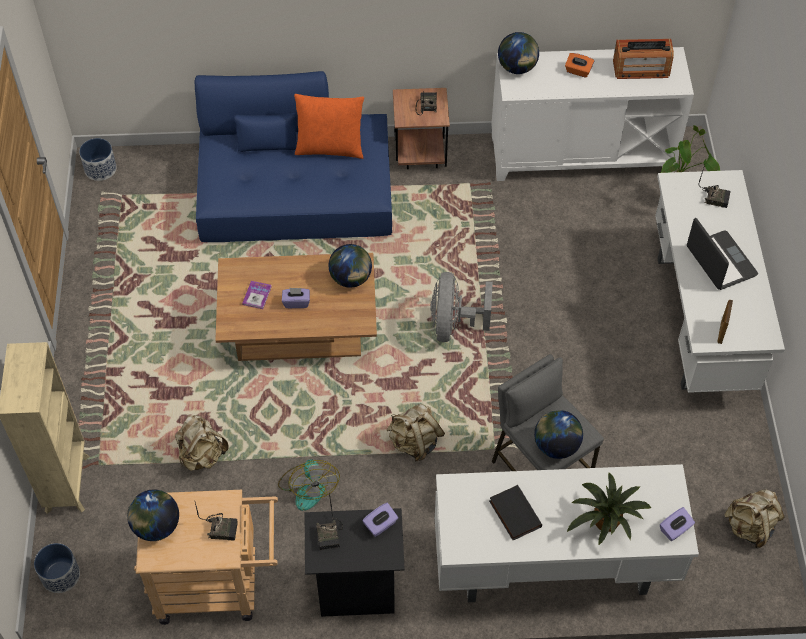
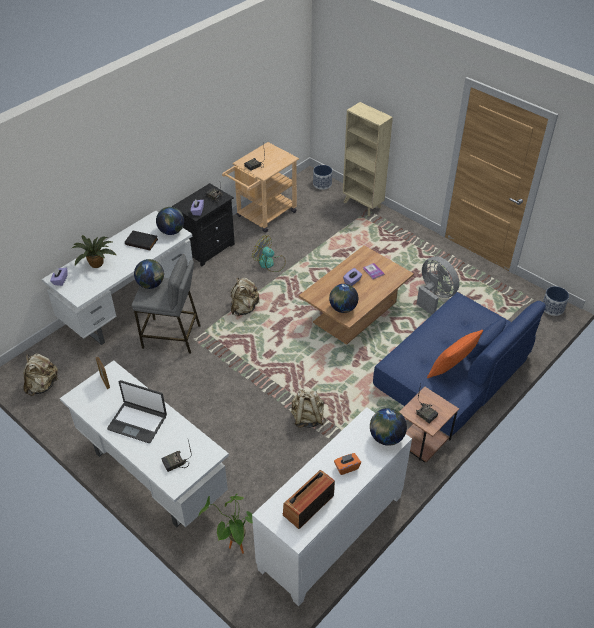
camera: 135 degrees right, 10 degrees down
globe [127,490,179,541] -> globe moved to [156,207,184,235]
beige backpack [175,415,228,471] -> beige backpack moved to [291,389,326,428]
grey fan [430,272,493,342] -> grey fan moved to [417,256,459,315]

